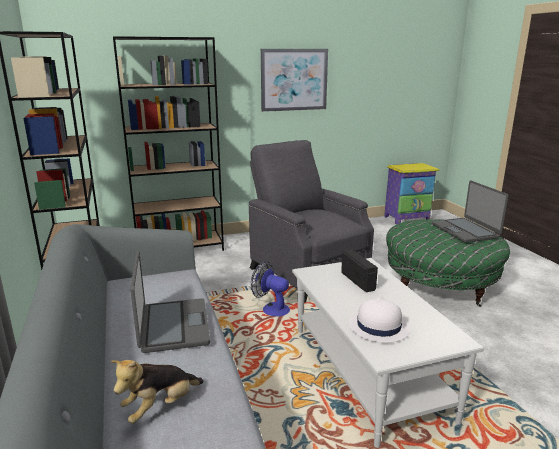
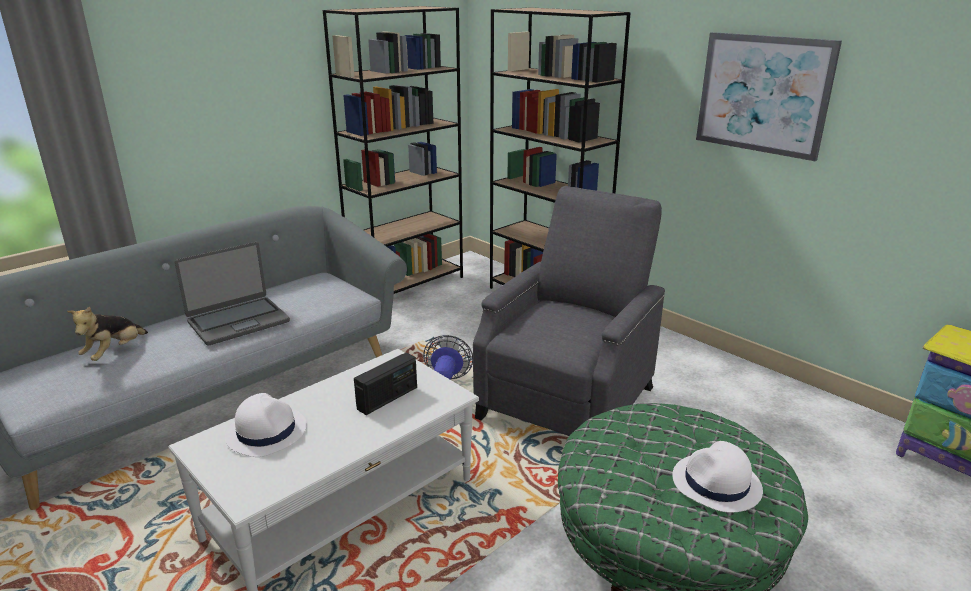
camera: 65 degrees right, 5 degrees up
plush toy [111,360,204,423] -> plush toy turned 90 degrees counterclockwise [67,306,148,361]
laptop [432,180,509,243] -> white hat [672,441,763,512]

